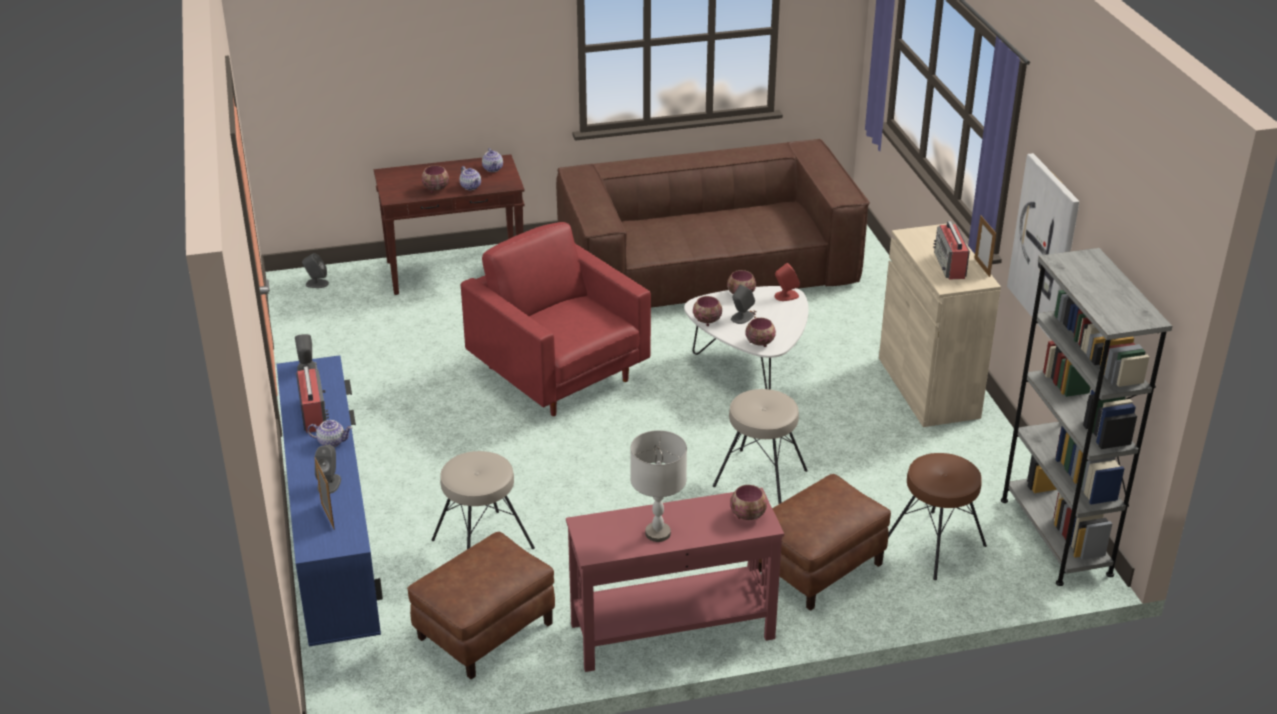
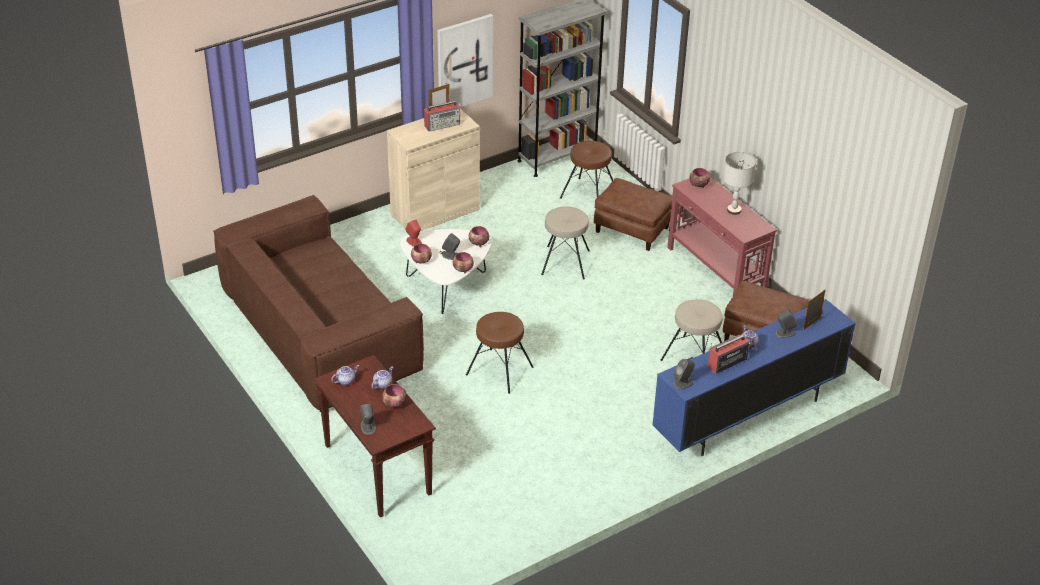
camera: 110 degrees left, 5 degrees up
grey speaker [302,253,329,288] -> grey speaker moved to [360,404,376,435]
red armchair [461,222,651,416] -> brown stool [466,312,533,394]

